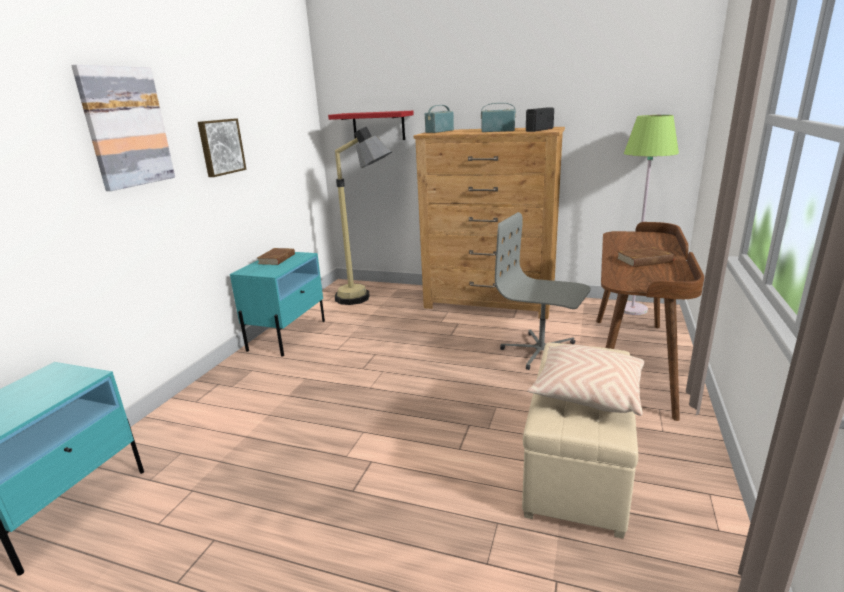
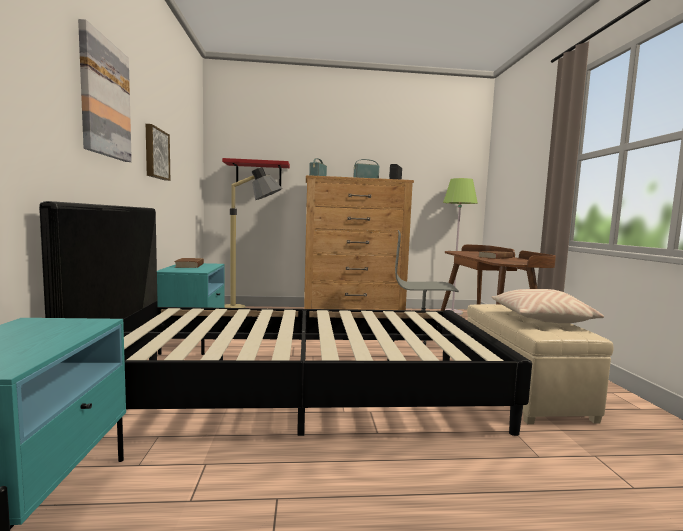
camera: 25 degrees left, 15 degrees down
none -> black bed [39,201,532,436]

